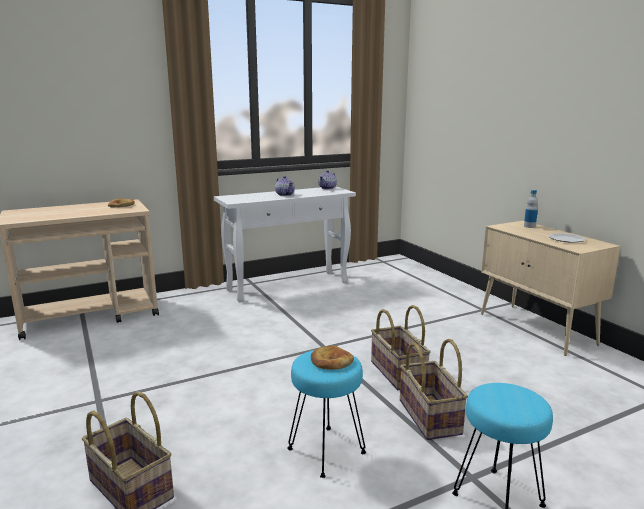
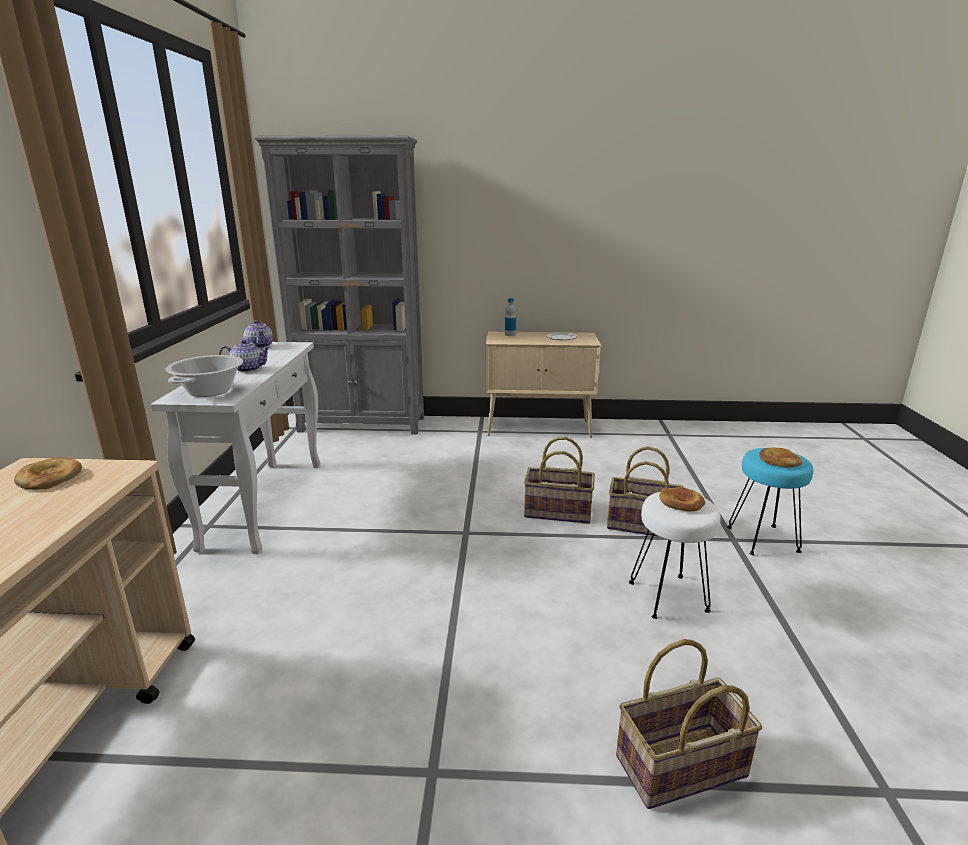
camera: 60 degrees left, 5 degrees up
turquoise stool [287,350,366,478] -> white stool [629,492,721,619]
none -> cooking pot [166,355,243,397]
none -> grey bookcase [254,135,424,435]
none -> bread [759,448,803,468]

